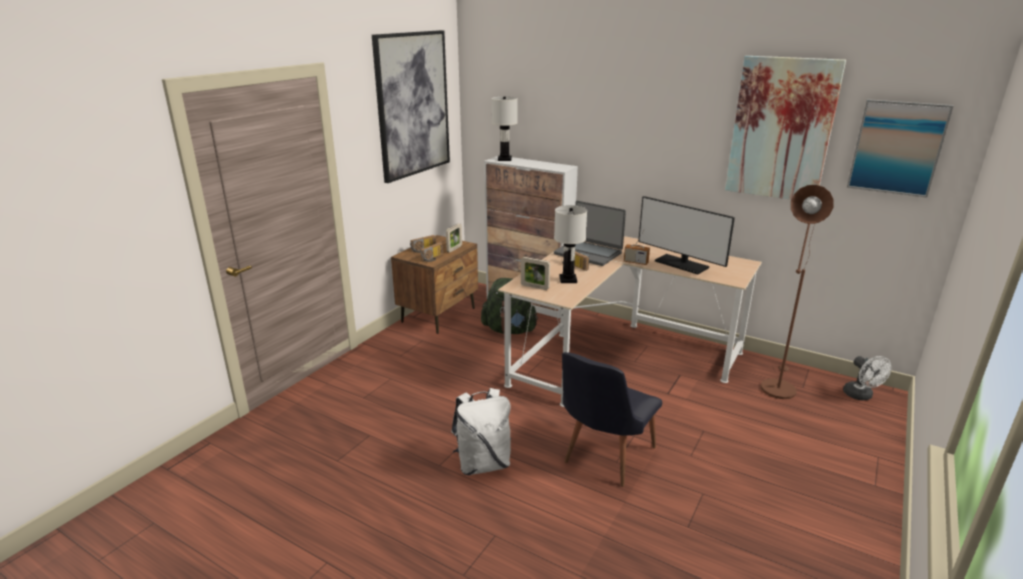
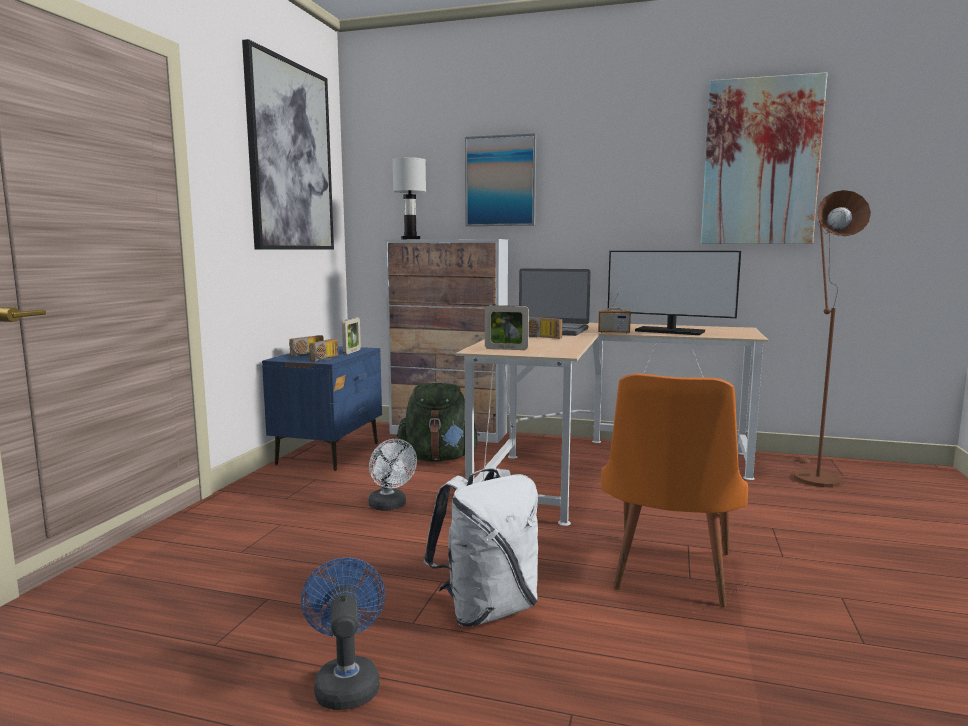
camera: 15 degrees left, 15 degrees down
brown nightstand [391,235,478,334] -> blue nightstand [262,346,382,471]
white table lamp [554,205,587,283] -> none
black chair [562,352,662,487] -> orange chair [601,373,748,607]
white fan [843,356,892,401] -> white fan moved to [368,439,417,511]
picture [847,99,953,198] -> picture moved to [465,133,536,226]
none -> blue fan [301,558,385,710]

